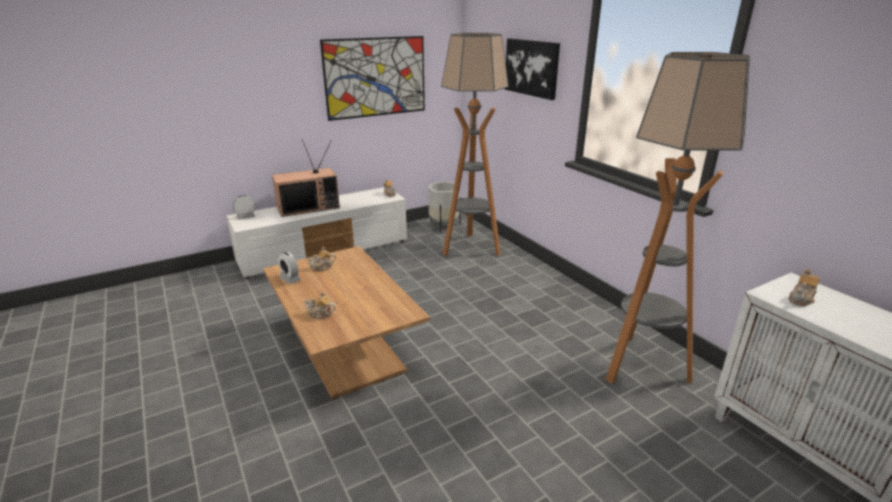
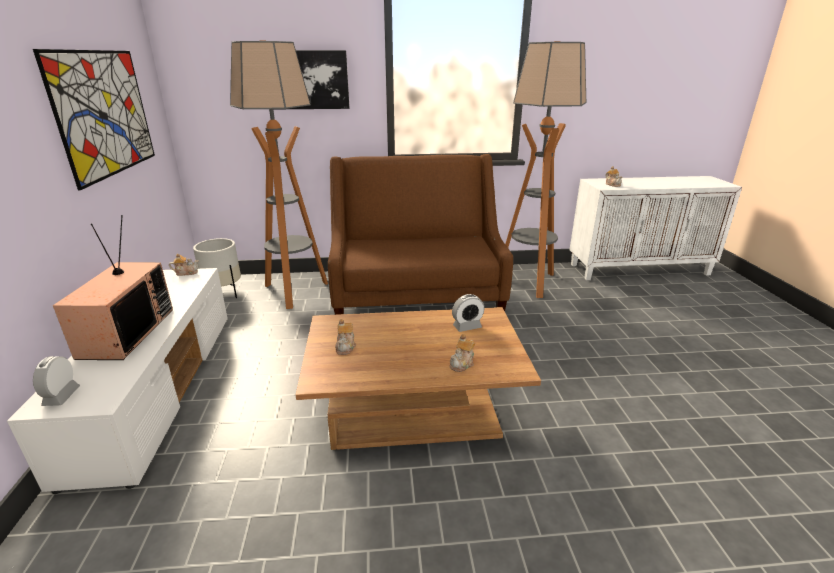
camera: 65 degrees left, 0 degrees up
alarm clock [278,252,301,284] -> alarm clock moved to [452,294,484,332]
none -> brown sofa [328,154,513,315]

